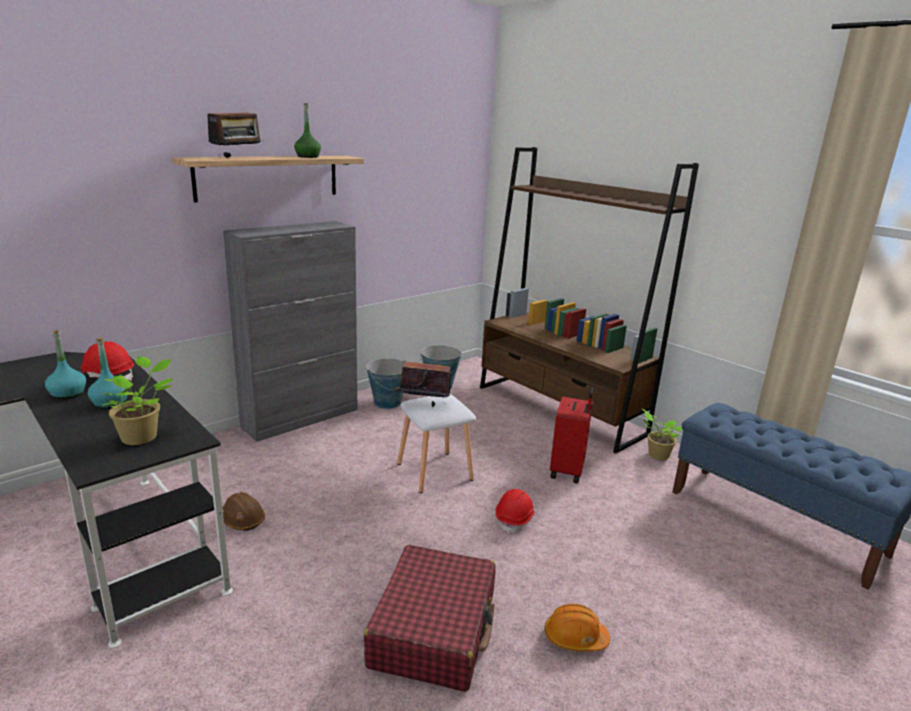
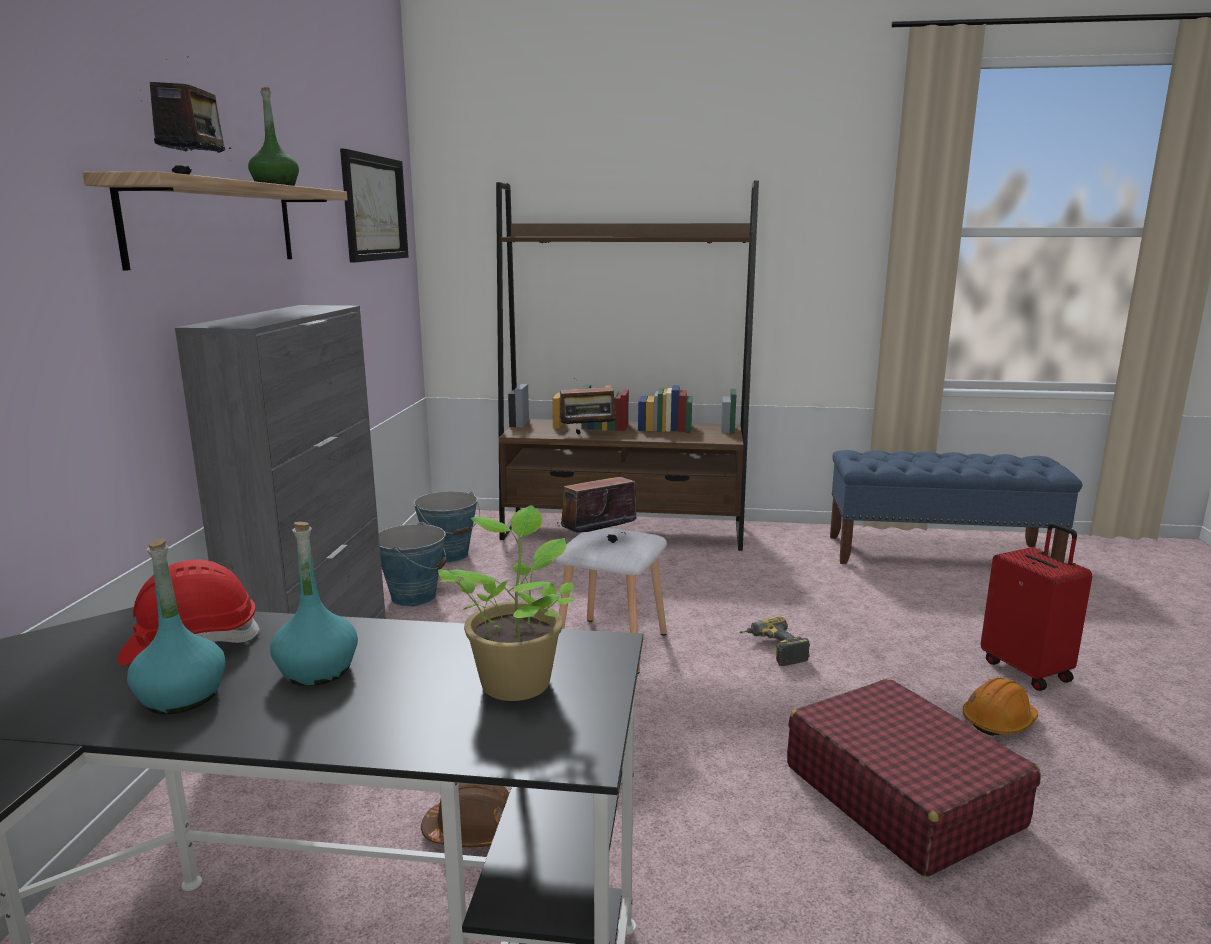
camera: 40 degrees left, 5 degrees down
red hard hat [495,489,535,534] -> power drill [739,616,810,666]
red suitcase [550,387,594,483] -> red suitcase moved to [981,523,1092,691]
potted plant [642,409,682,460] -> none
none -> picture [340,149,408,262]
none -> radio [560,376,619,434]

